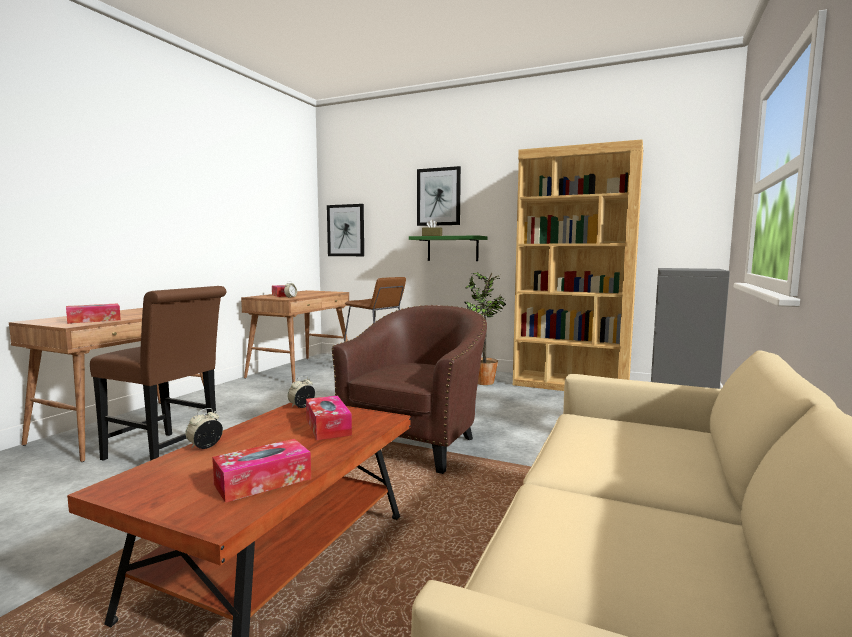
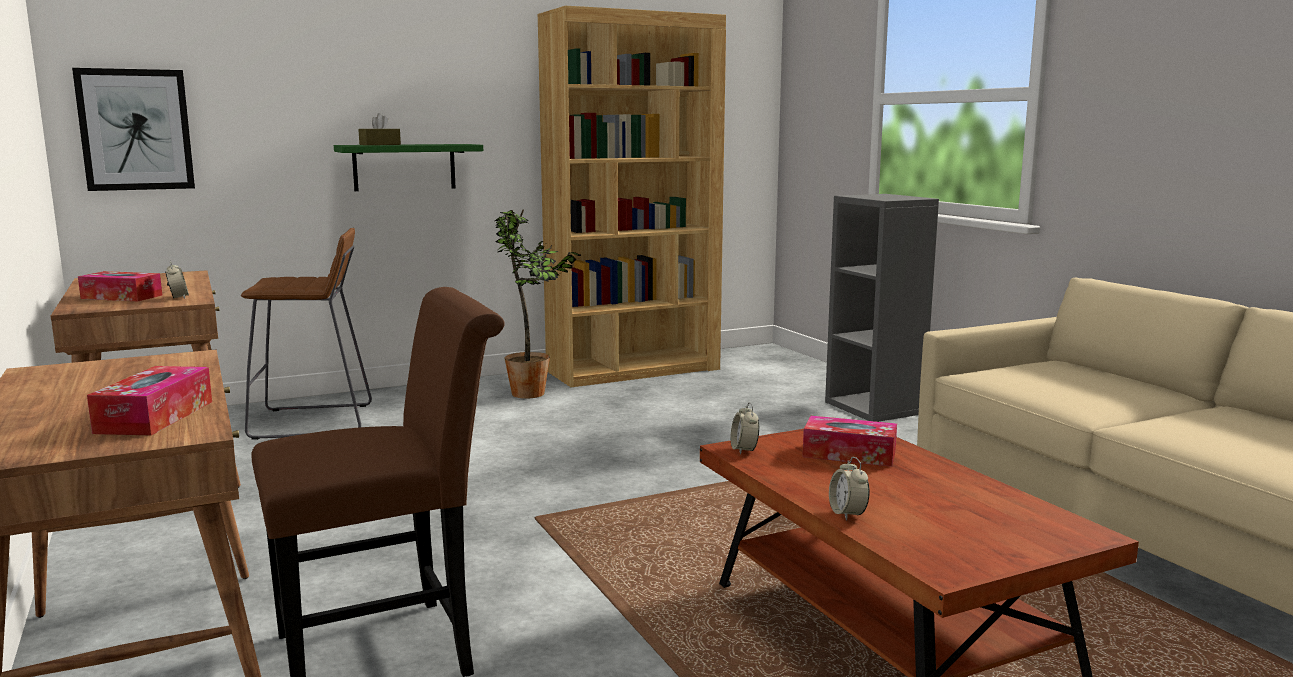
camera: 50 degrees left, 5 degrees up
tissue box [212,439,311,503] -> none
brown armchair [332,305,487,474] -> none
picture [417,166,461,226] -> none

